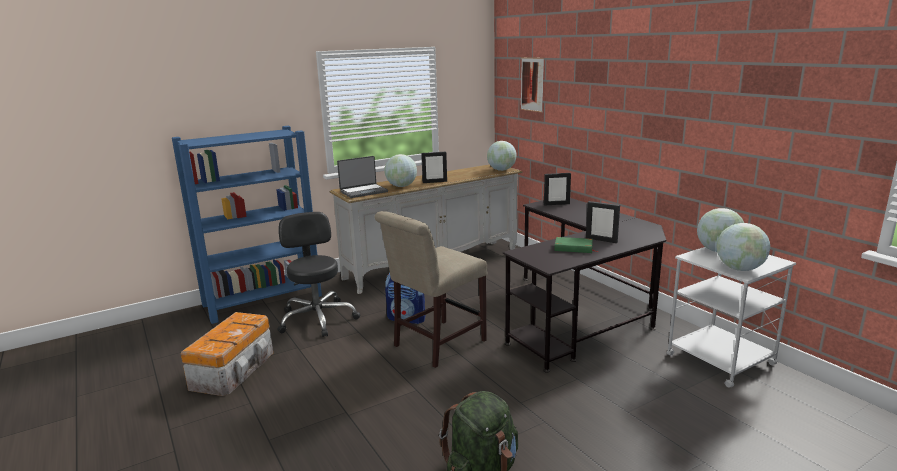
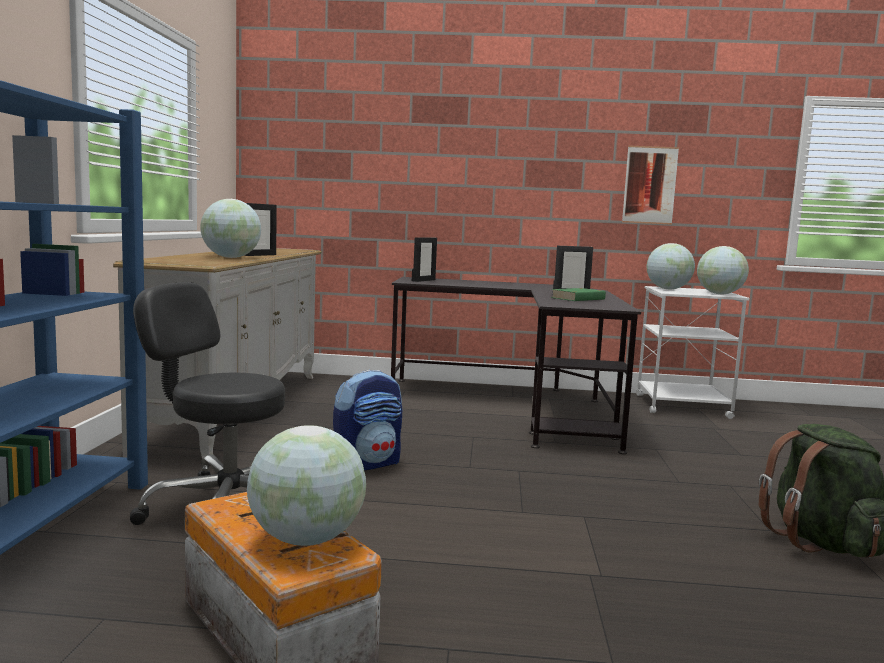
camera: 55 degrees left, 10 degrees down
laptop [337,156,388,198] -> none
beige chair [375,211,487,368] -> none
globe [487,141,517,171] -> globe moved to [247,425,366,546]
picture [521,57,544,113] -> picture moved to [622,146,679,225]

